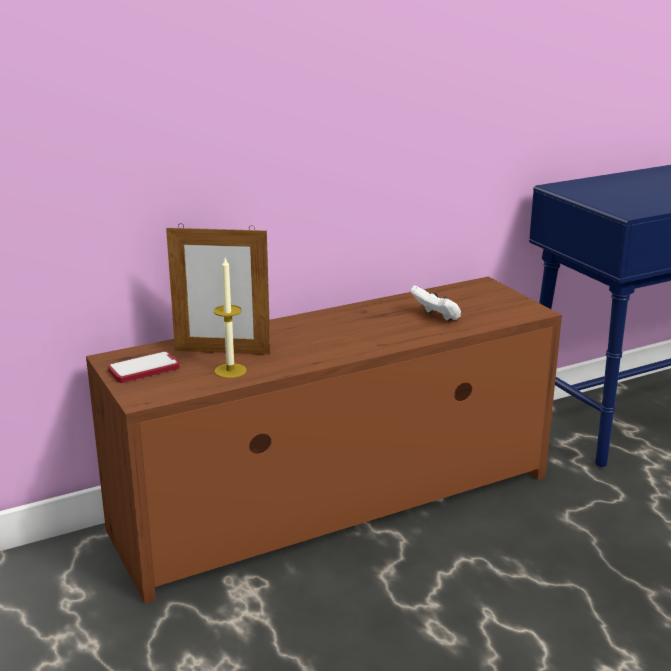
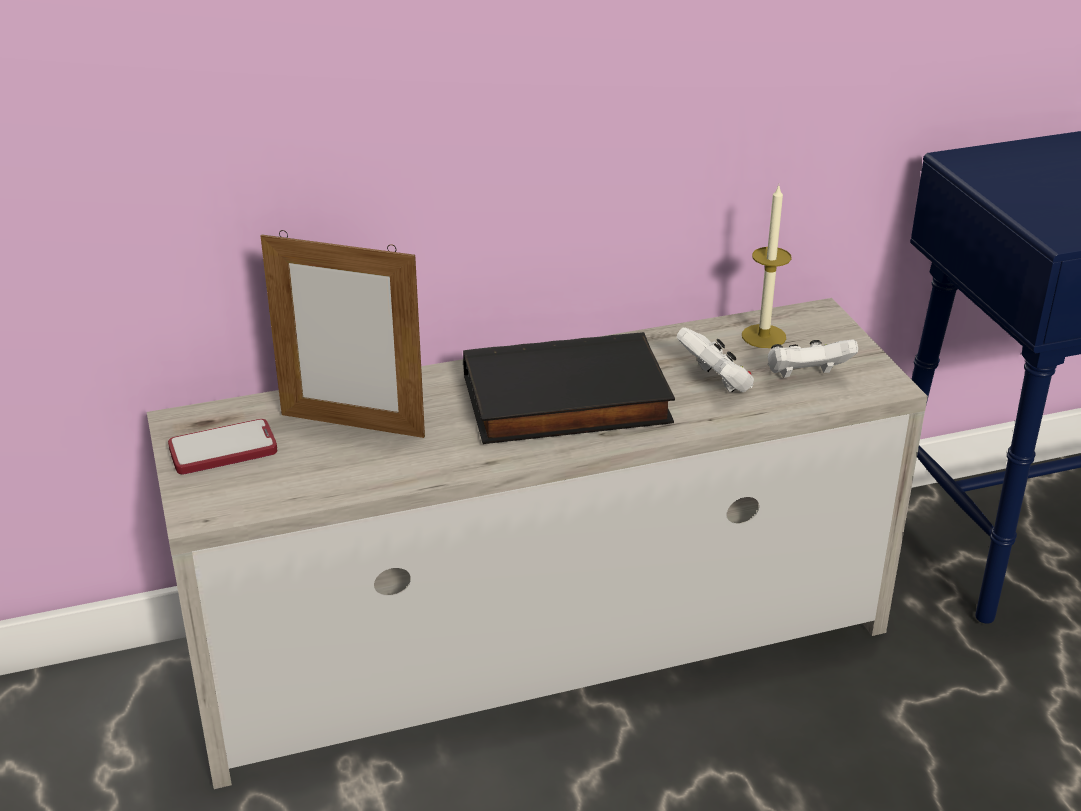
camera: 10 degrees right, 10 degrees up
brown tv stand [86,277,562,604] -> white tv stand [147,298,928,789]
candle [214,258,247,378] -> candle moved to [742,185,792,348]
none -> black book [463,332,675,444]
none -> white game controller [768,340,858,378]

